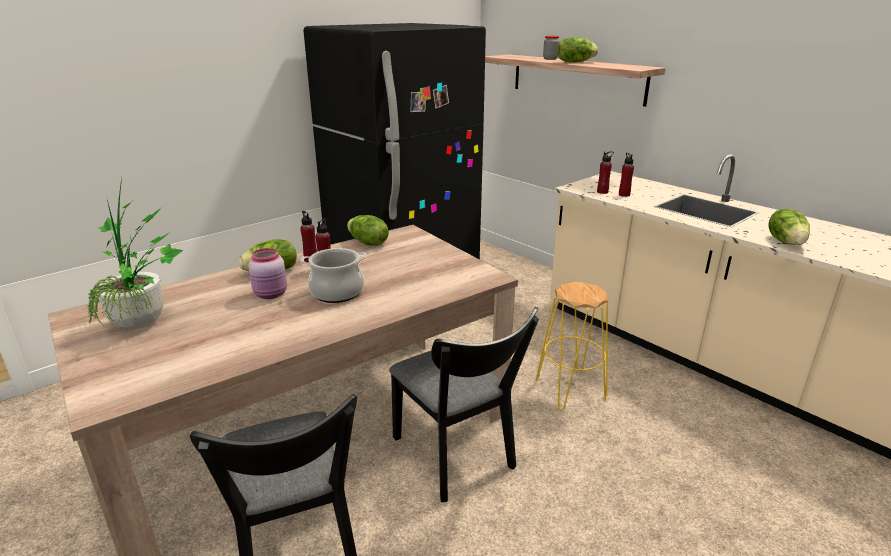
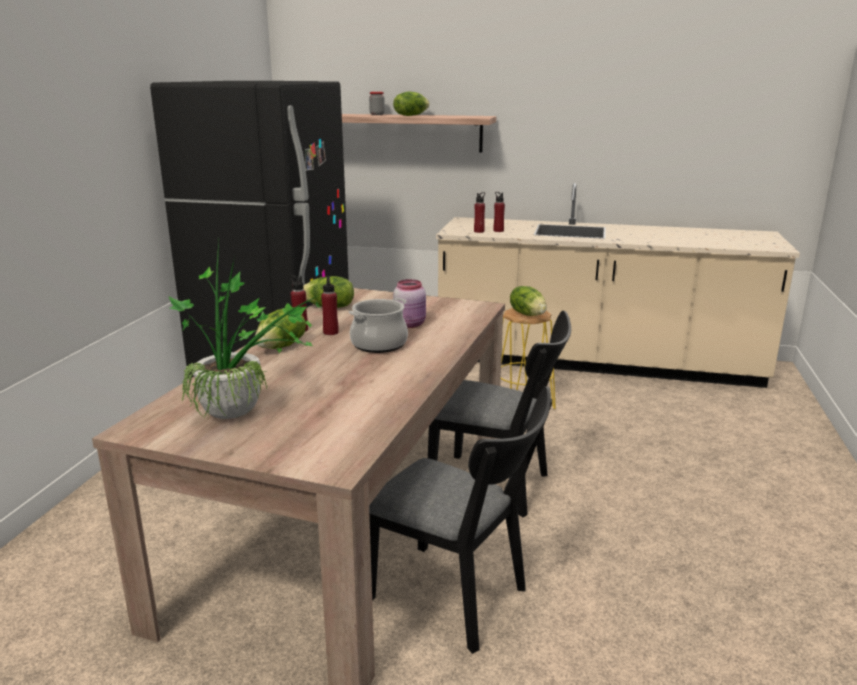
camera: 35 degrees left, 5 degrees down
pink jar [248,248,287,299] -> pink jar moved to [393,279,426,328]
lettuce [769,209,810,245] -> lettuce moved to [510,286,547,316]

